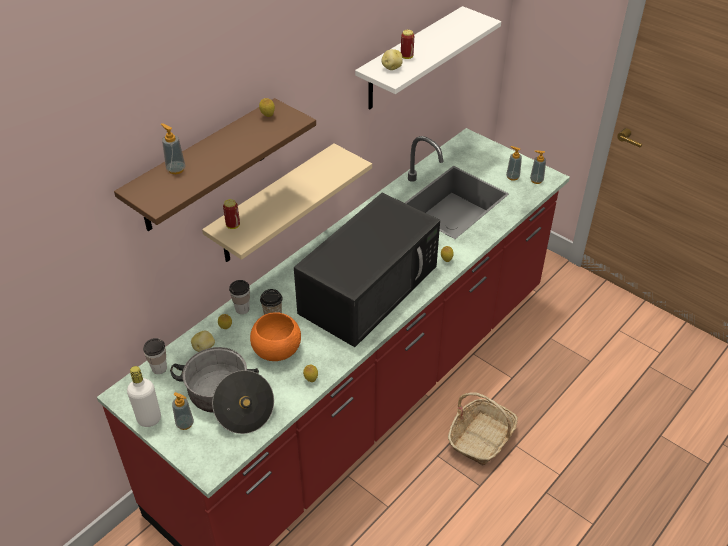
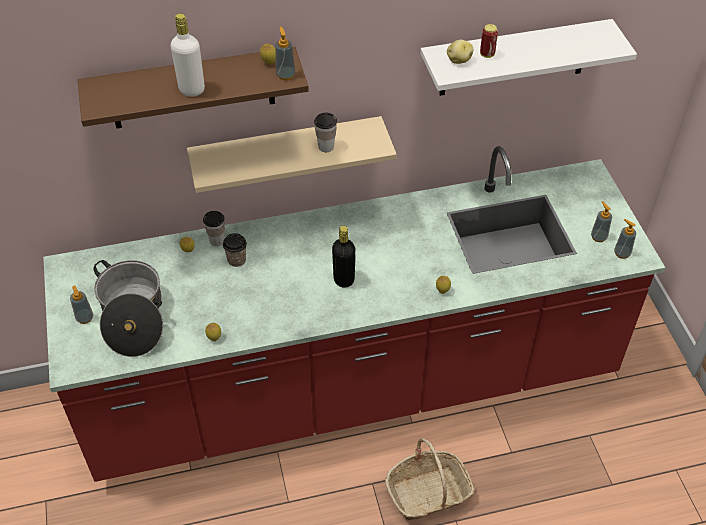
camera: 35 degrees right, 5 degrees up
white bottle [127,366,161,427] -> white bottle moved to [171,13,205,97]
cup [143,338,167,374] -> cup moved to [314,113,337,152]
soap dispenser [161,123,185,174] -> soap dispenser moved to [275,27,295,80]
potato [191,331,215,352] -> none
can [223,199,240,229] -> none
orange bowl [250,312,301,361] -> none
black microwave [294,193,440,347] -> black bottle [332,226,355,288]

